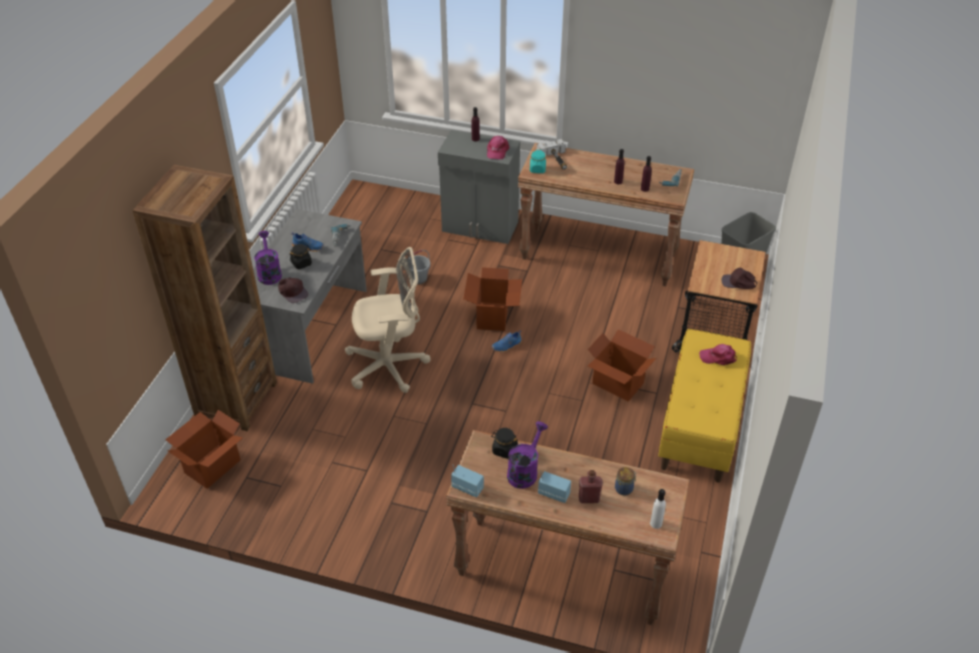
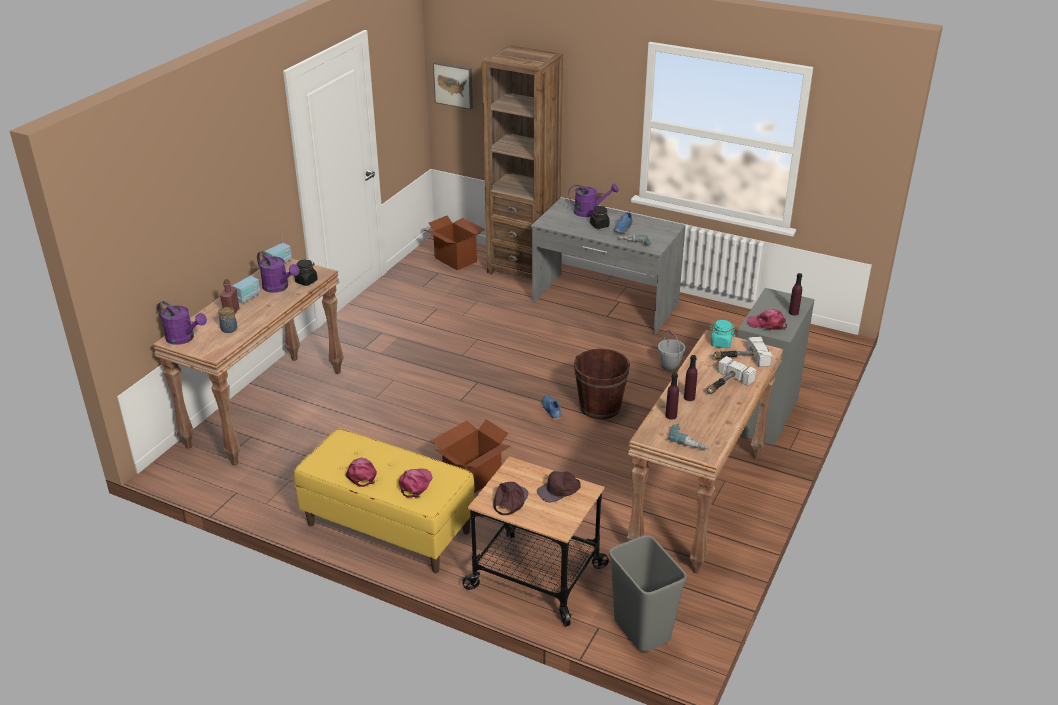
camera: 100 degrees right, 10 degrees down
brown cap [278,278,308,303] -> brown cap moved to [537,471,581,502]
beige office chair [345,247,430,393] -> none
cardboard box [463,267,522,331] -> brown bucket [574,349,630,420]
white bottle [650,489,666,529] -> purple watering can [157,301,207,345]
none -> pink cap [346,458,377,487]
none -> picture [433,62,473,110]
none -> hammer [707,356,756,394]

